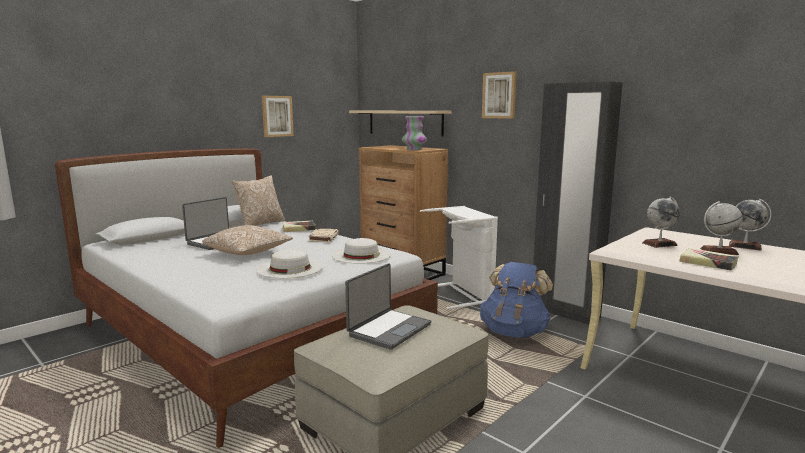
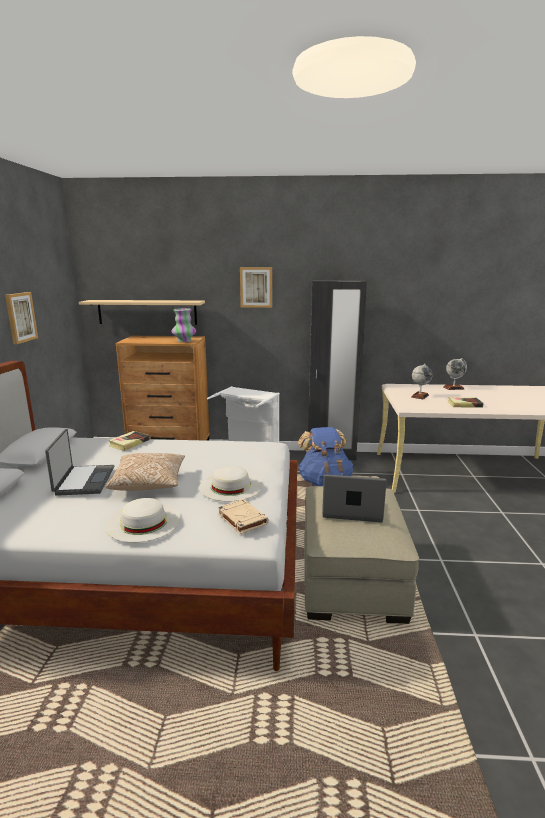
camera: 40 degrees left, 5 degrees up
pillow [232,175,285,226] -> none
beige book [308,229,339,242] -> beige book moved to [218,499,269,534]
white hat [332,238,391,264] -> white hat moved to [105,498,181,543]
laptop [345,263,431,350] -> laptop turned 75 degrees counterclockwise [322,474,387,522]
globe [700,201,743,255] -> none

